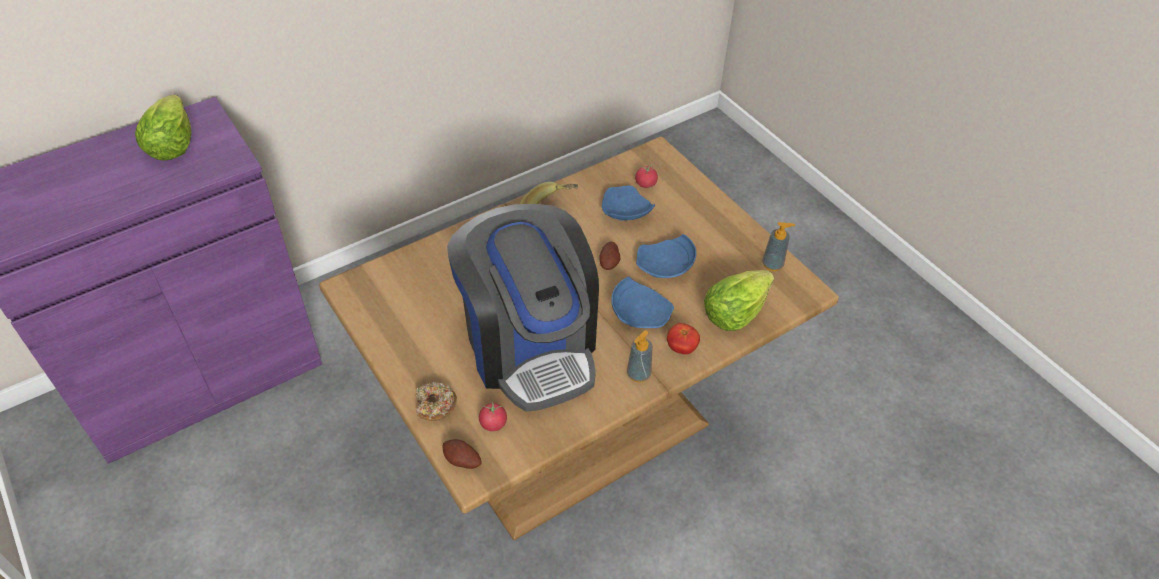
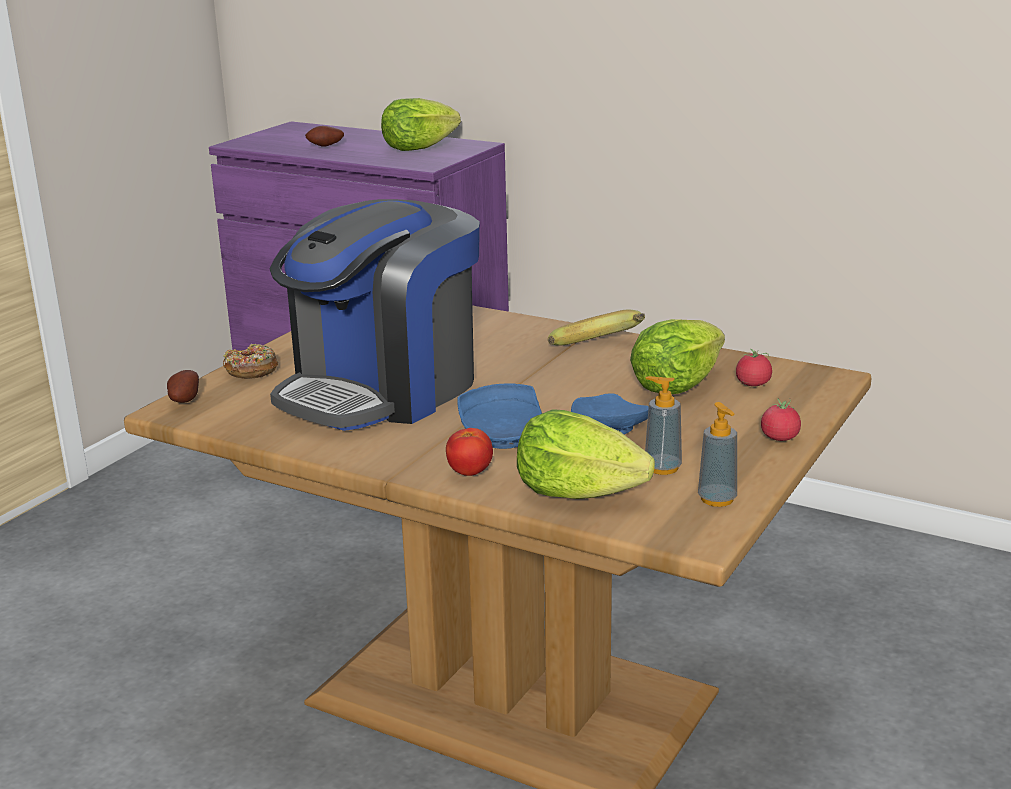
camera: 65 degrees right, 25 degrees down
tomato [479,401,507,431] -> tomato moved to [761,398,801,441]
potato [599,242,620,270] -> potato moved to [305,126,344,147]
blue plate [602,186,655,221] -> lettuce [630,319,725,394]
soap dispenser [627,331,653,382] -> soap dispenser moved to [645,376,682,475]

